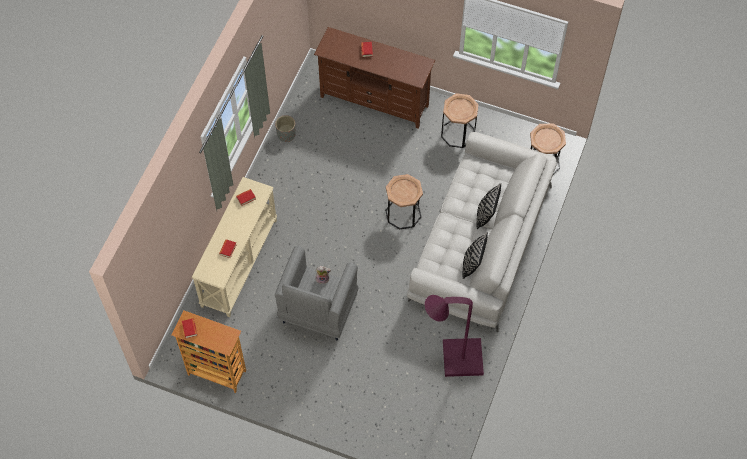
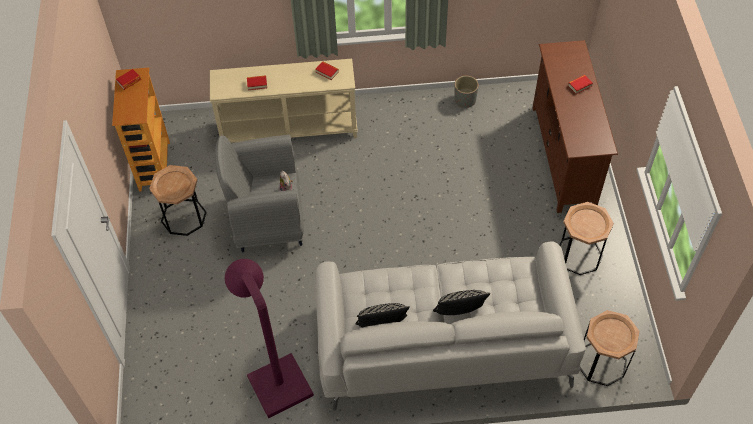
camera: 65 degrees right, 5 degrees down
brown side table [385,174,423,229] -> brown side table moved to [149,165,207,236]

